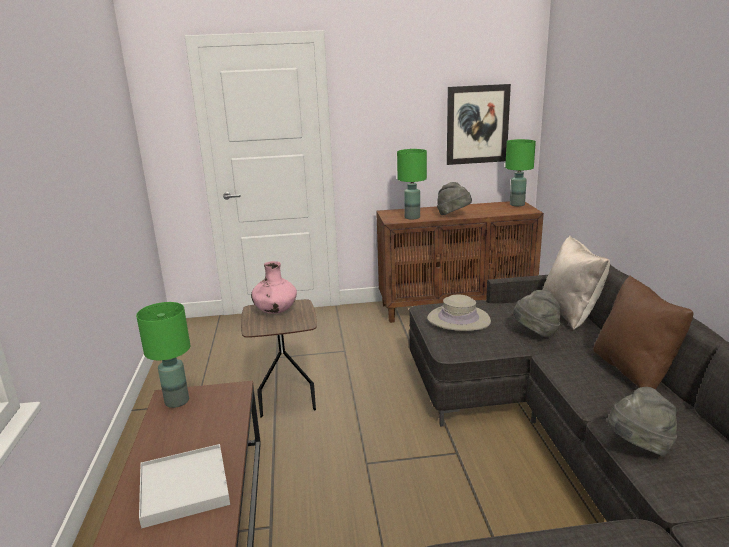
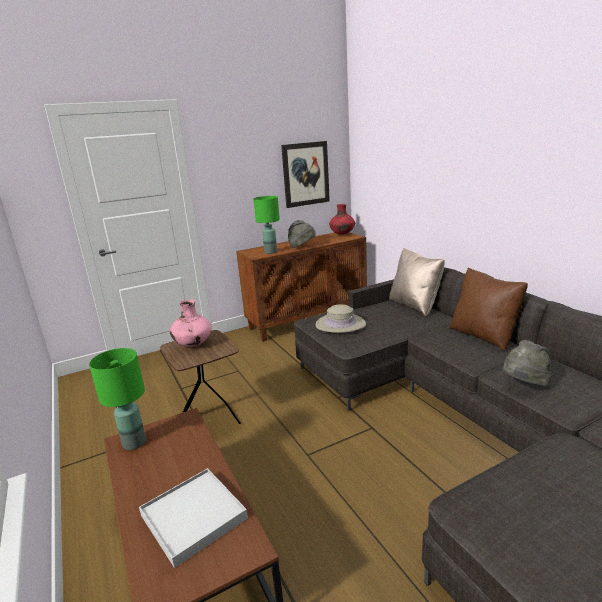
camera: 20 degrees left, 0 degrees up
green table lamp [505,139,536,206] -> red vase [329,204,355,234]
grey hat [513,290,561,337] -> none

